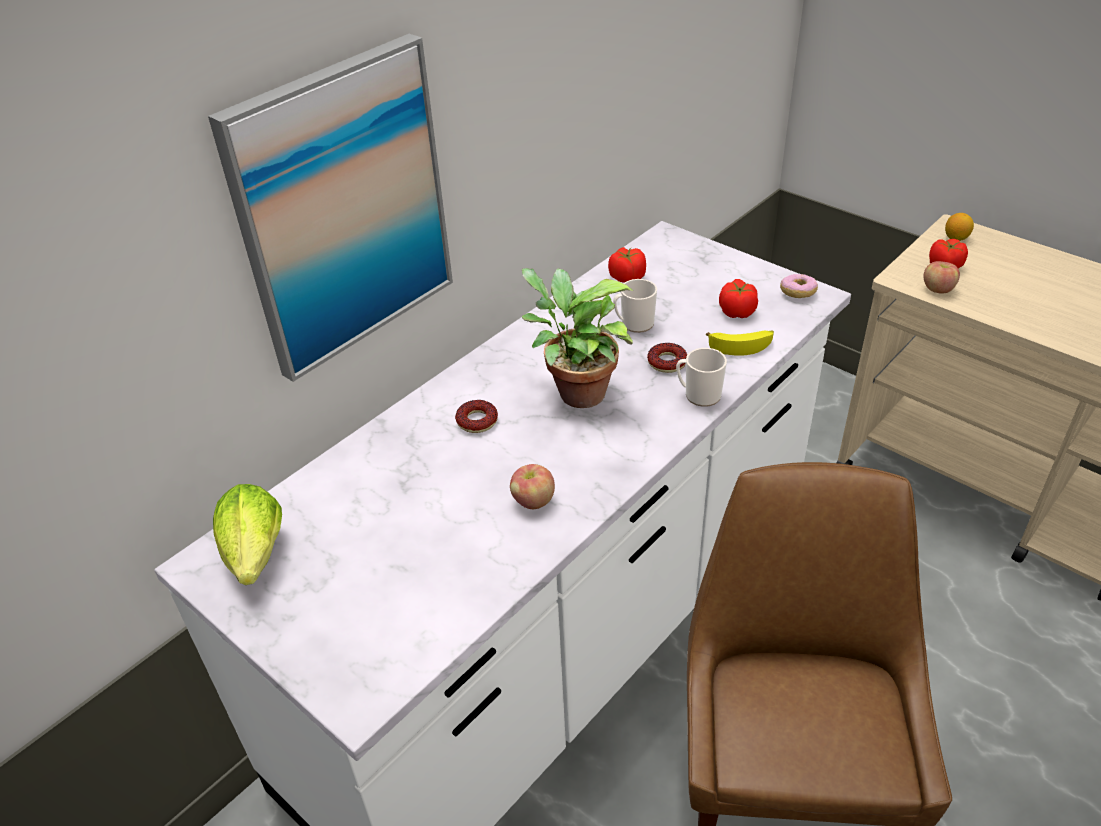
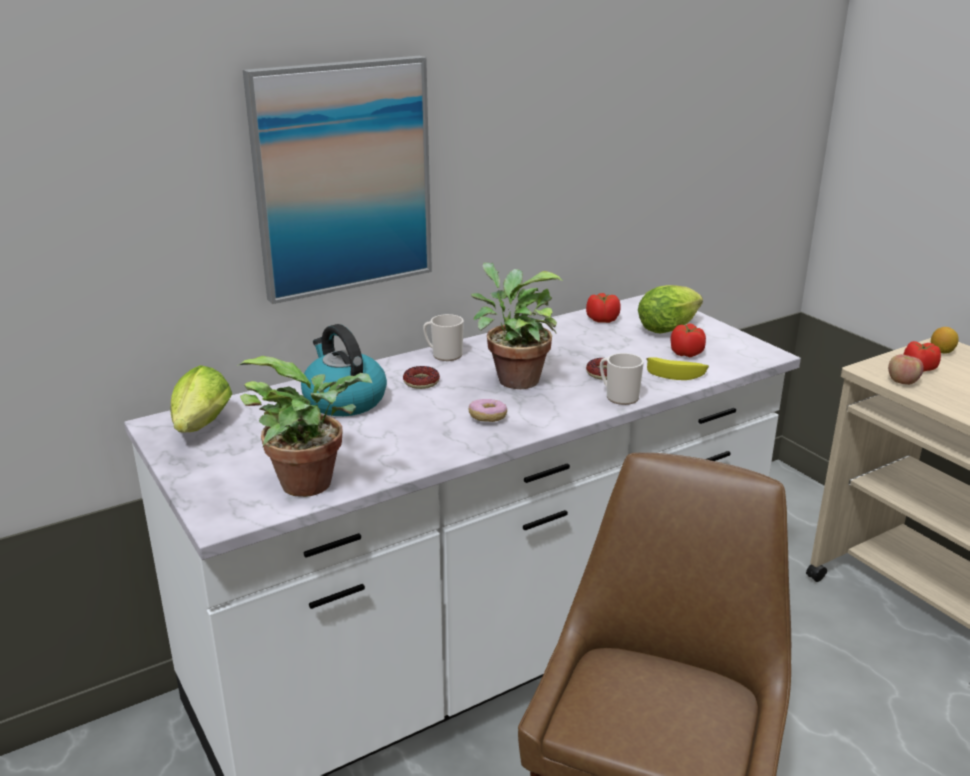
camera: 15 degrees right, 15 degrees down
apple [510,464,555,509] -> none
mug [613,279,657,333] -> mug moved to [423,314,464,361]
donut [780,274,818,298] -> donut moved to [468,399,507,422]
none -> potted plant [237,356,372,497]
none -> kettle [301,324,387,416]
none -> lettuce [638,285,703,333]

